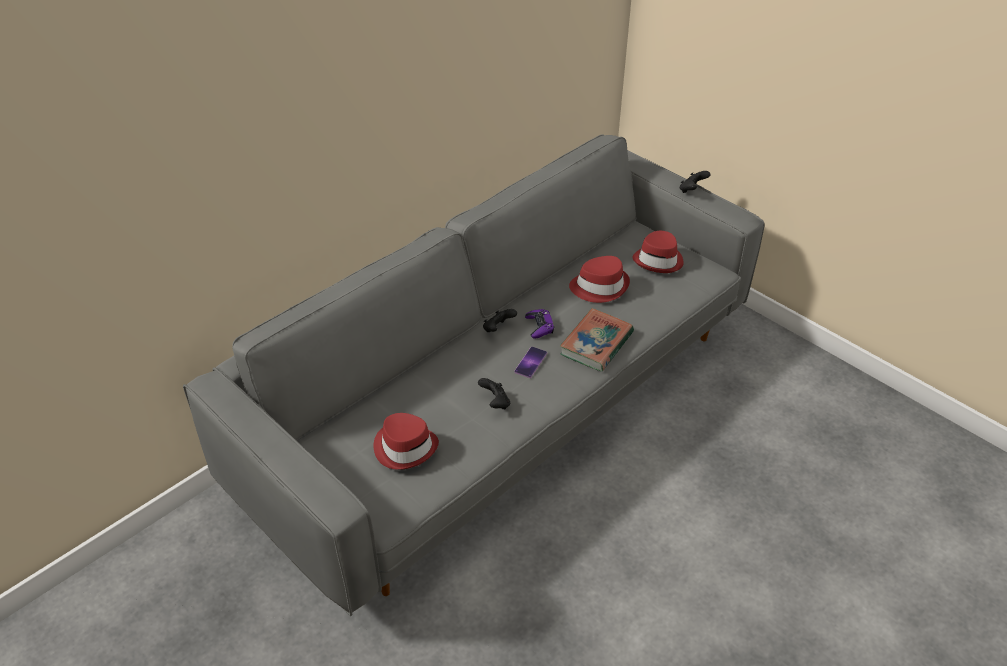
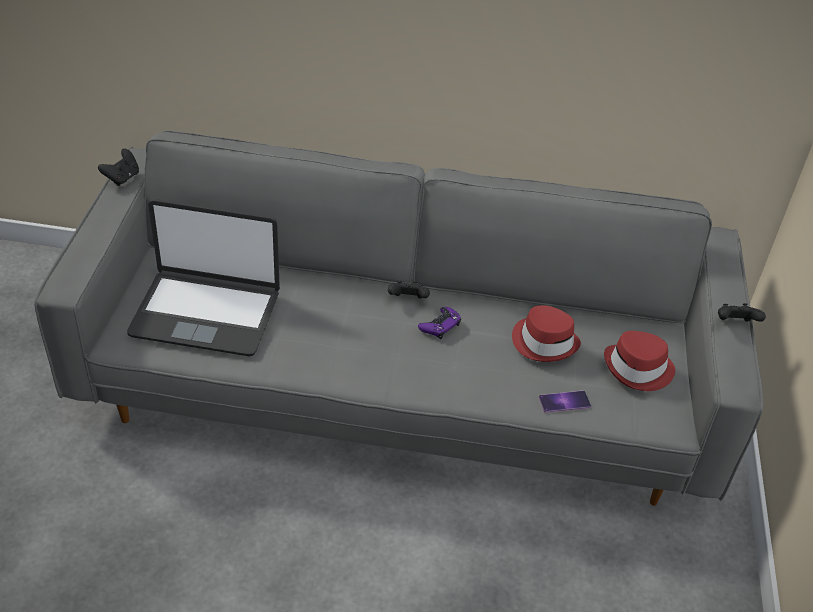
camera: 50 degrees right, 0 degrees up
red hat [374,413,439,470] -> laptop [127,199,280,356]
black game controller [478,378,510,409] -> black game controller moved to [98,149,139,186]
phone [514,347,547,378] -> phone moved to [539,391,591,413]
book [560,308,634,372] -> none

